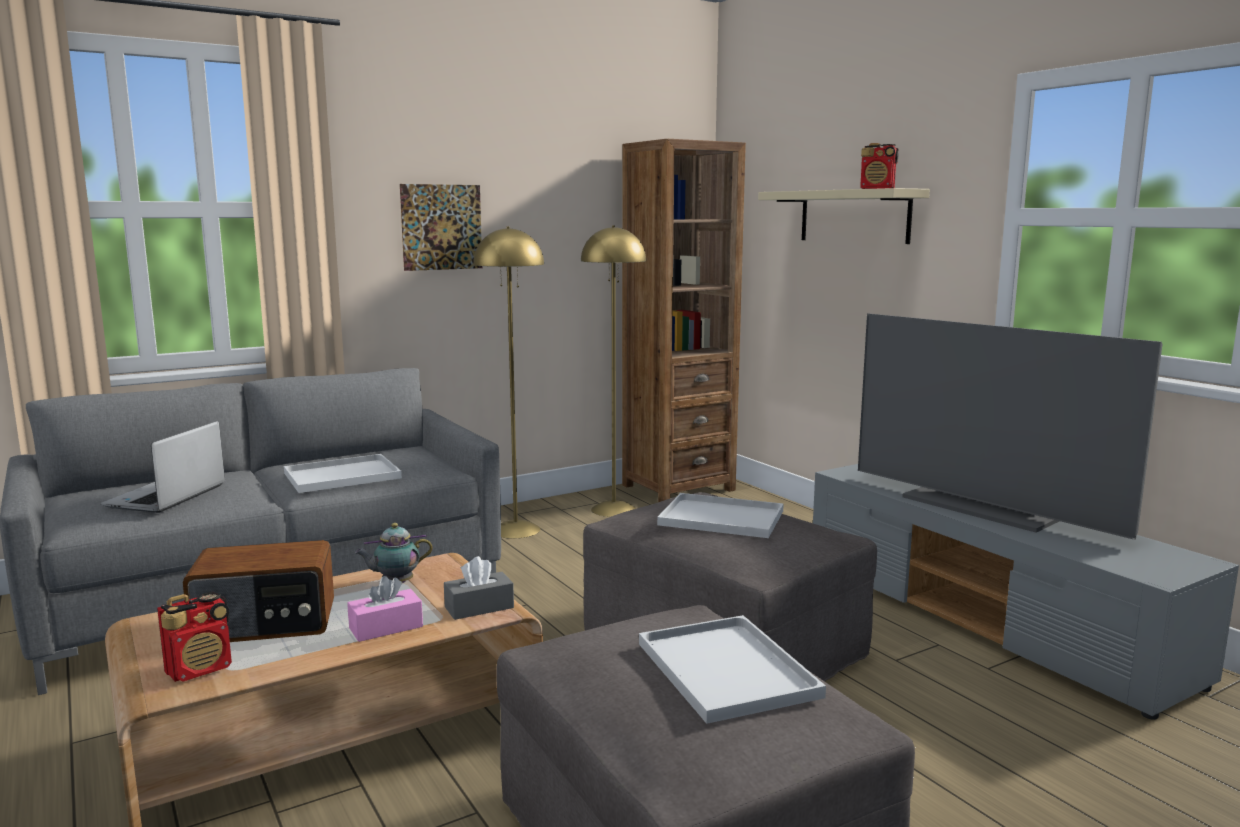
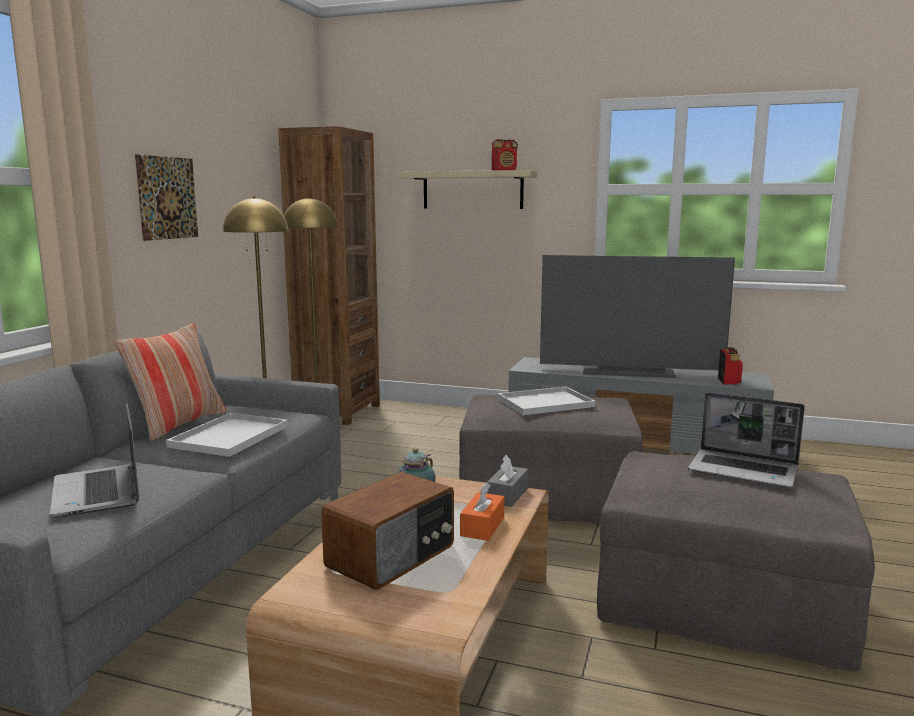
camera: 40 degrees left, 0 degrees up
radio [157,591,232,682] -> radio moved to [718,347,743,385]
pink tissue box [347,576,423,642] -> orange tissue box [460,483,504,541]
white tray [639,615,826,724] -> laptop [688,392,805,488]
none -> pillow [115,324,226,441]

